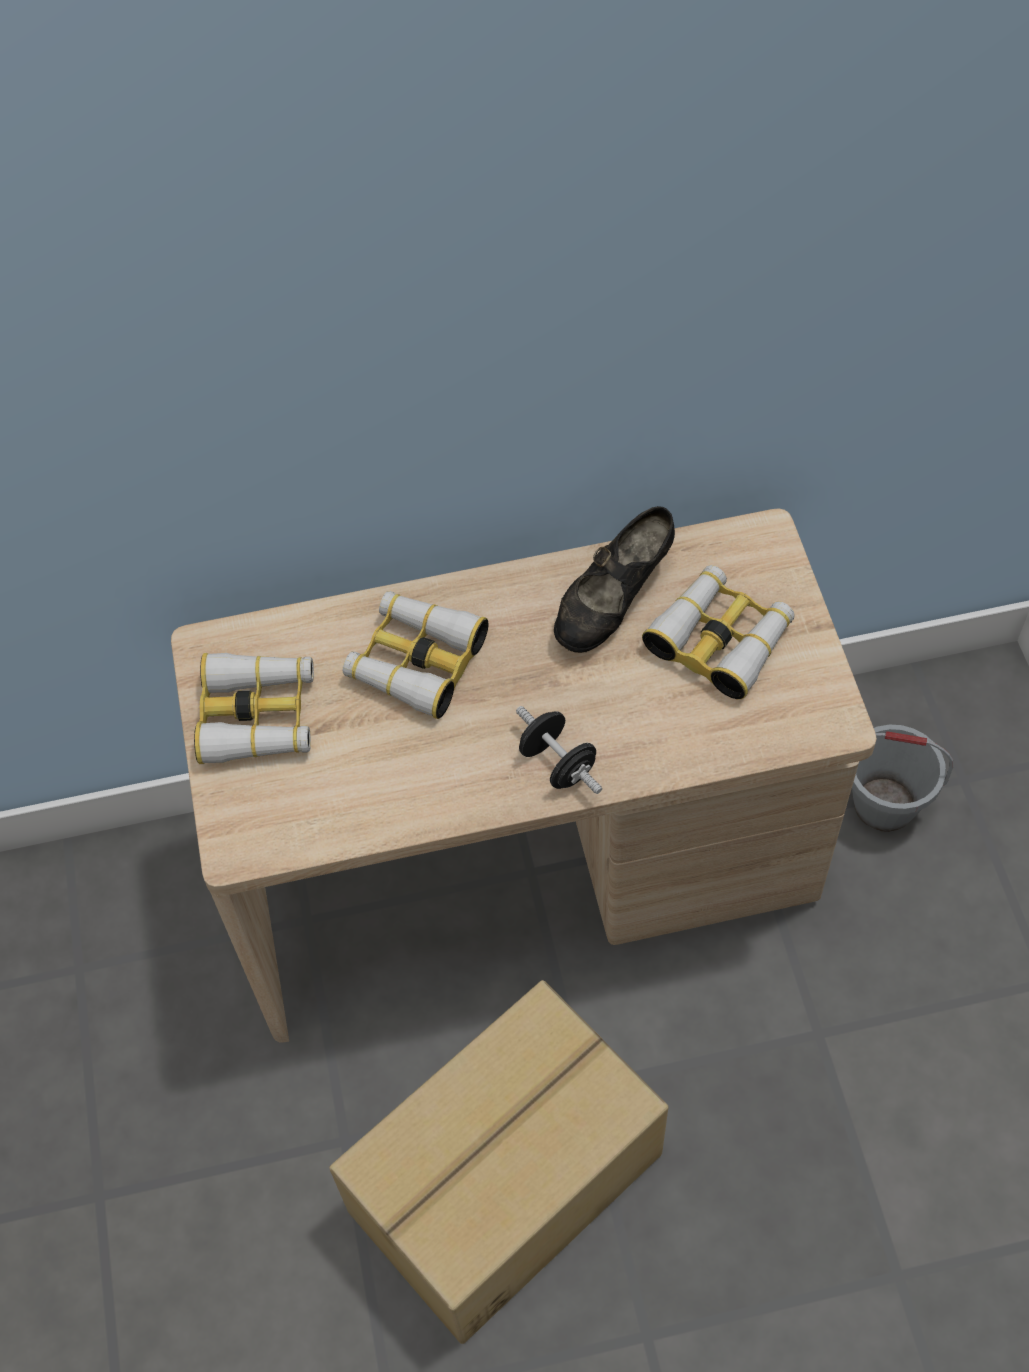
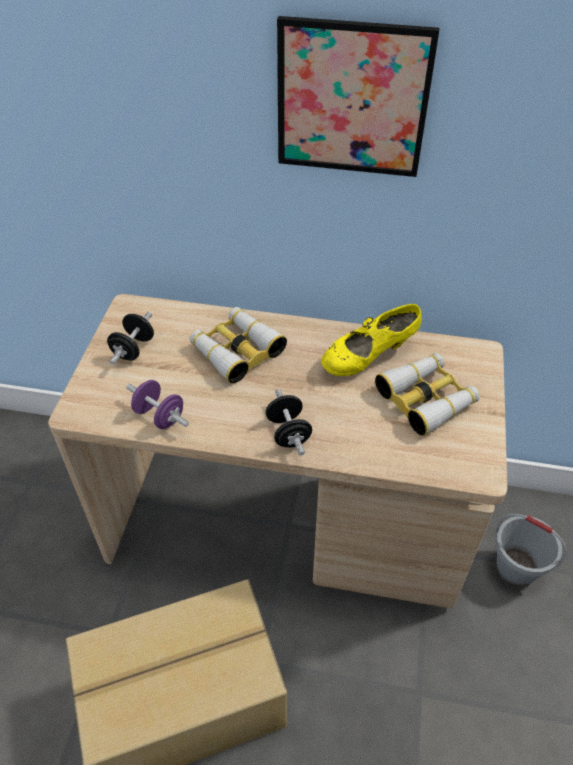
camera: 20 degrees right, 10 degrees down
binoculars [194,653,314,764] -> black dumbbell [107,312,154,364]
black shoe [554,506,675,653] -> yellow shoe [321,304,422,376]
none -> purple dumbbell [126,380,189,429]
none -> picture [277,16,440,177]

